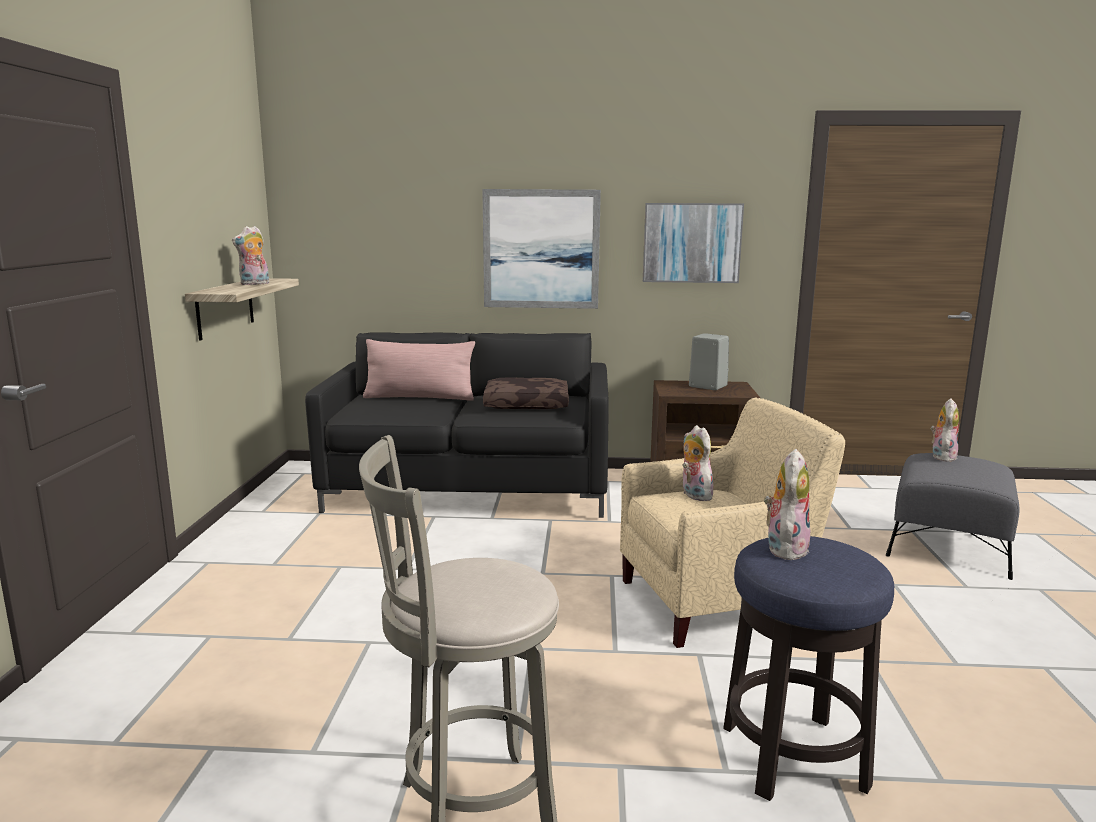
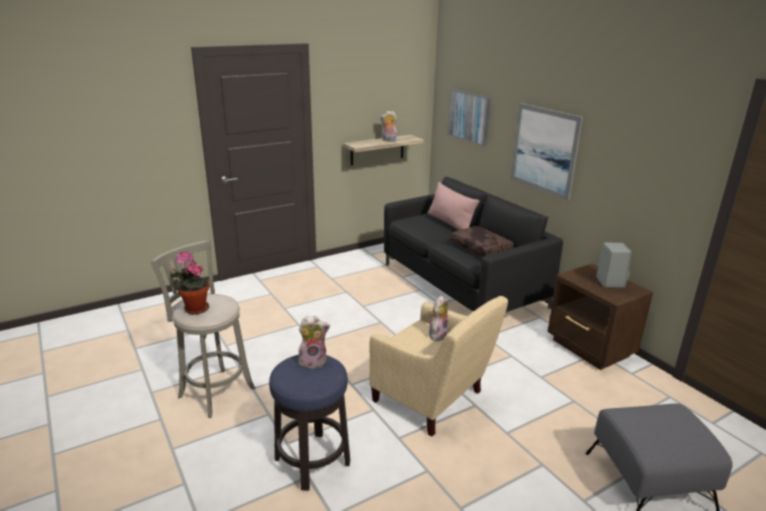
camera: 55 degrees right, 10 degrees up
picture [643,203,744,283] -> picture moved to [448,89,491,146]
plush toy [931,398,959,462] -> none
none -> potted plant [170,251,209,315]

